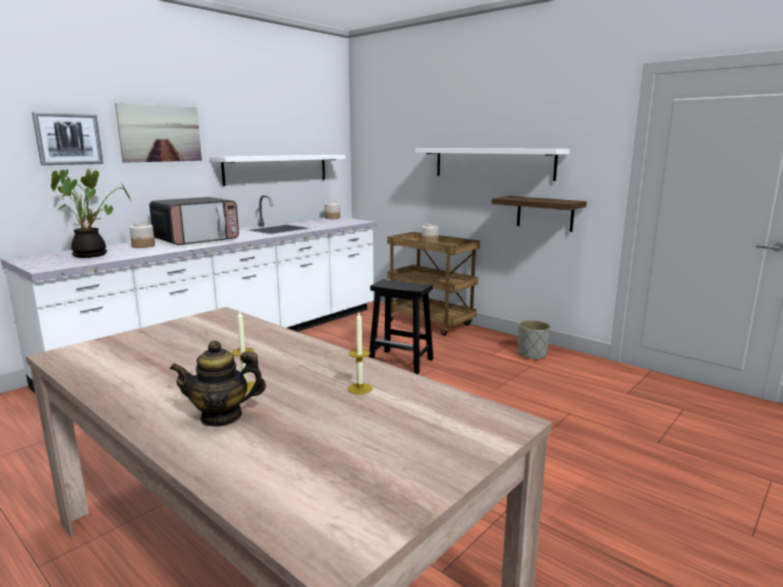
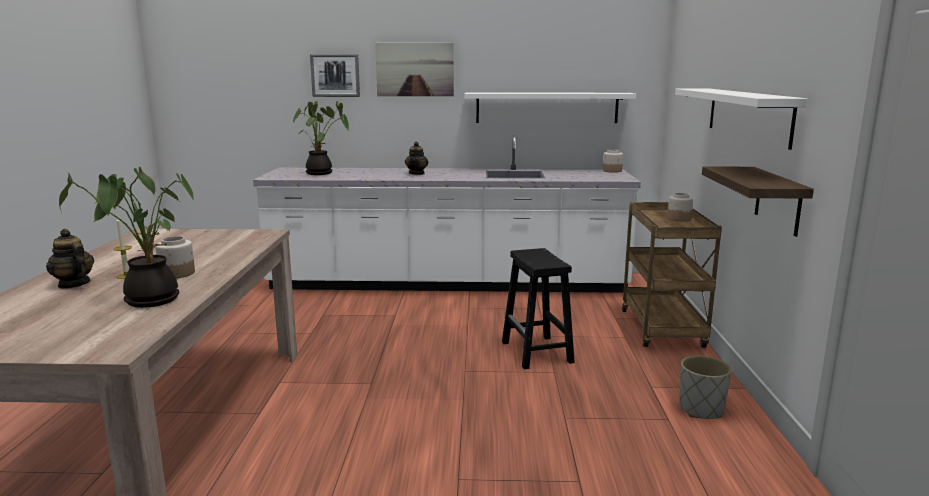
camera: 50 degrees right, 0 degrees up
jar [129,222,155,248] -> jar moved to [155,236,195,279]
microwave [149,197,239,245] -> teapot [405,142,428,175]
candle [348,312,373,394] -> potted plant [59,166,194,308]

